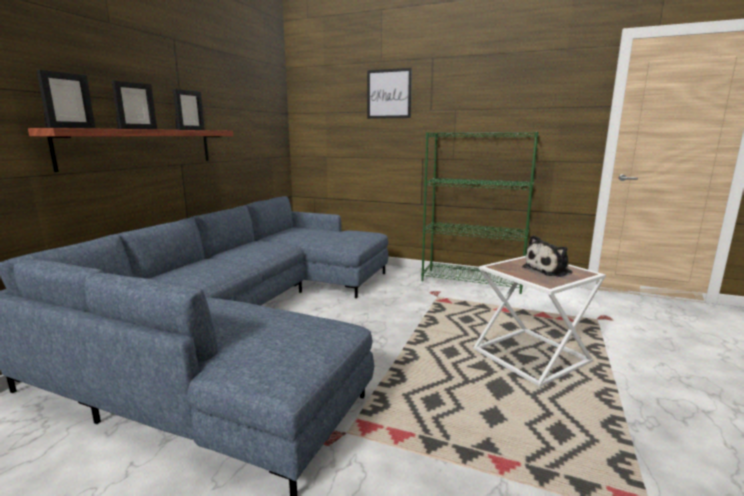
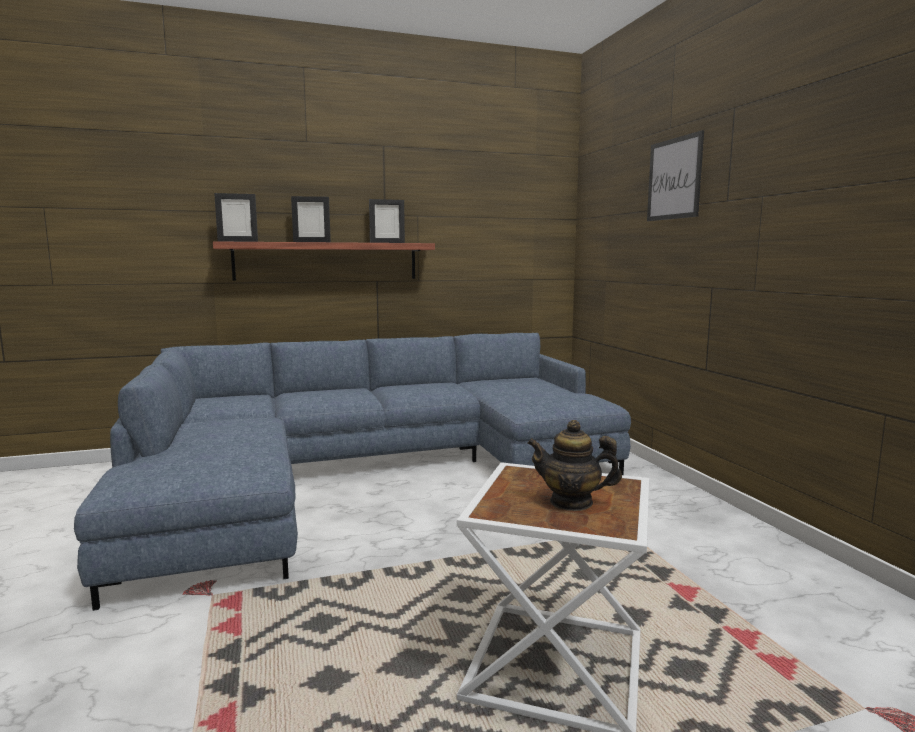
camera: 50 degrees right, 5 degrees down
green bookcase [421,132,539,294] -> none
plush toy [522,235,573,277] -> teapot [527,420,622,511]

